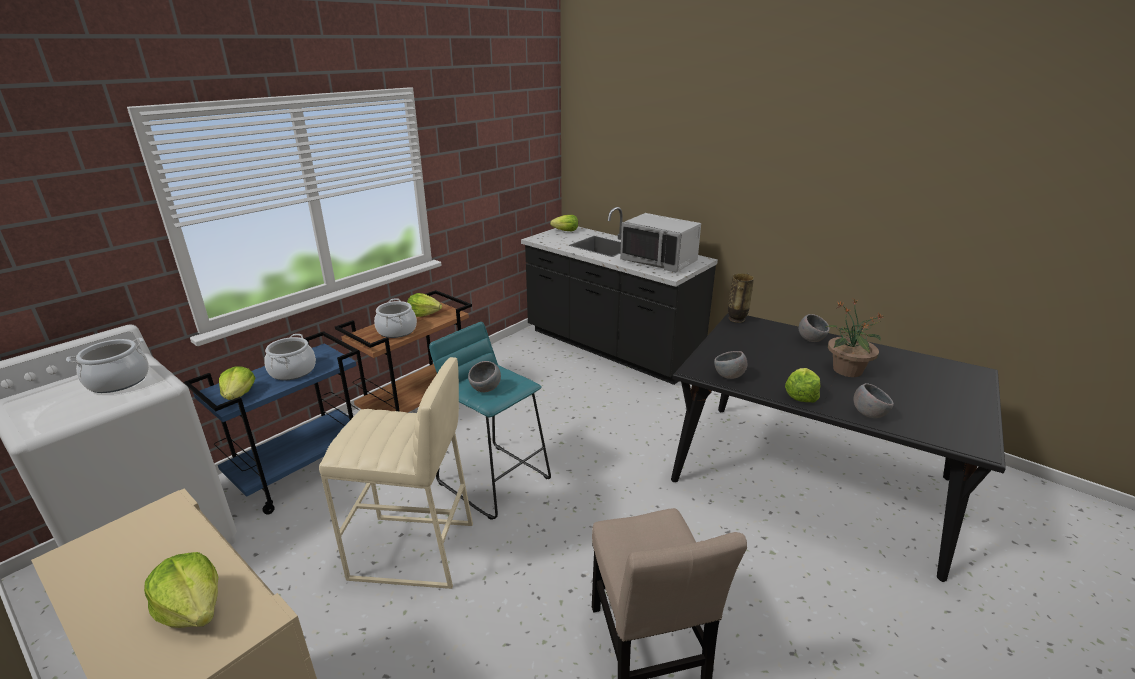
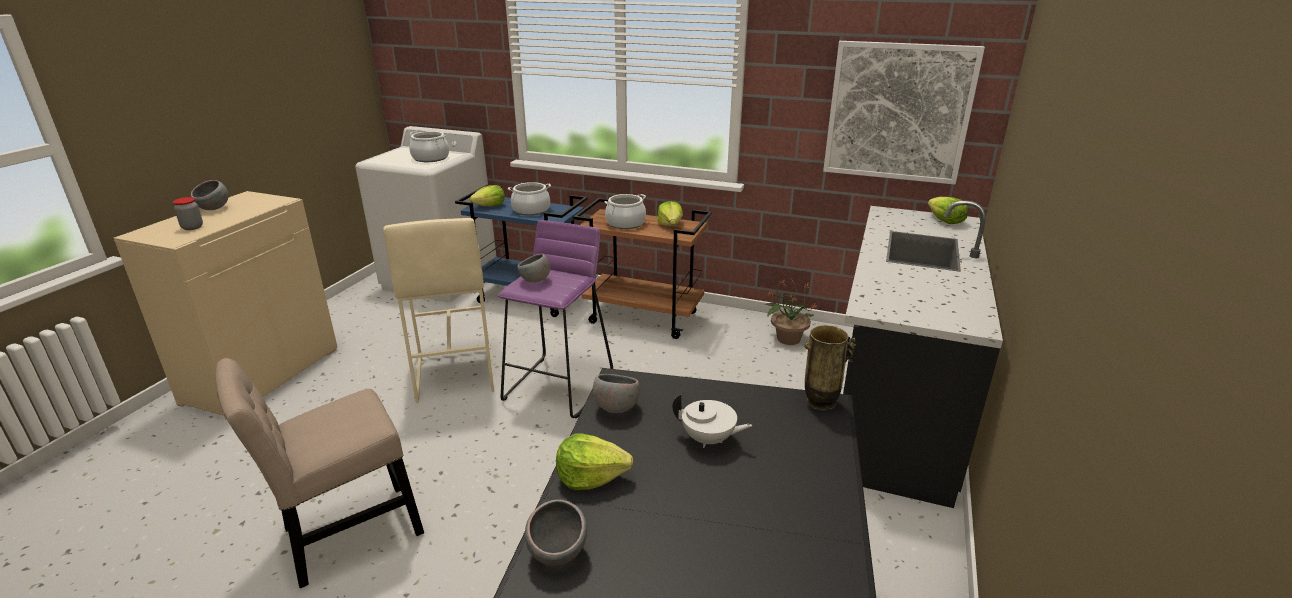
camera: 70 degrees right, 0 degrees up
lettuce [144,552,218,628] -> jar [173,197,203,230]
turquoise stool [429,322,551,520] -> purple stool [498,220,613,419]
grey microwave [620,213,701,272] -> none
grey bowl [799,314,829,342] -> grey bowl moved to [191,180,228,210]
potted plant [825,299,883,377] -> potted plant moved to [765,278,818,345]
none -> white teapot [672,393,752,448]
none -> picture [823,41,985,185]

